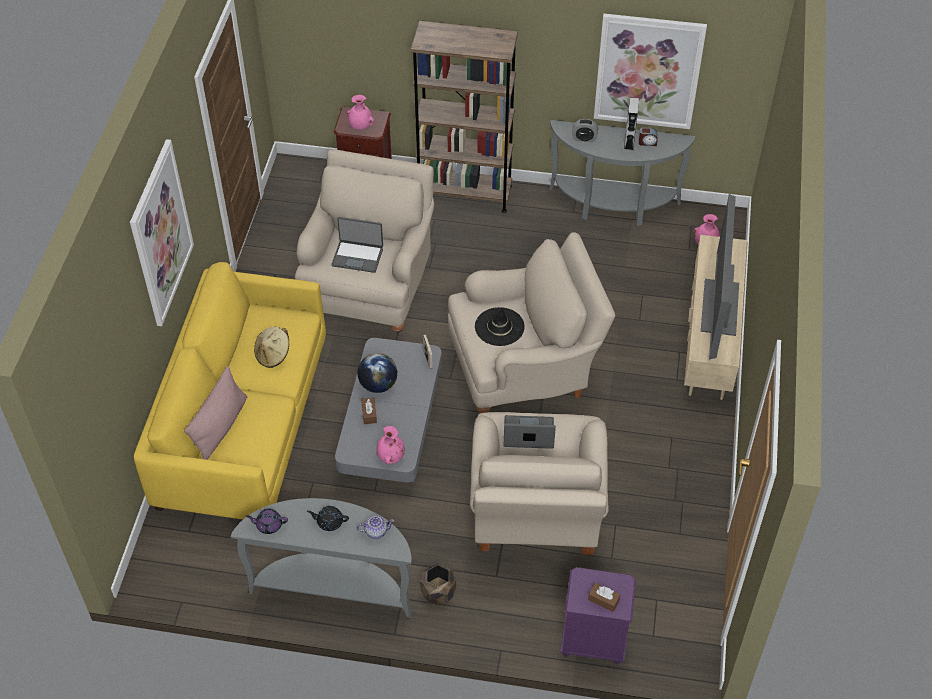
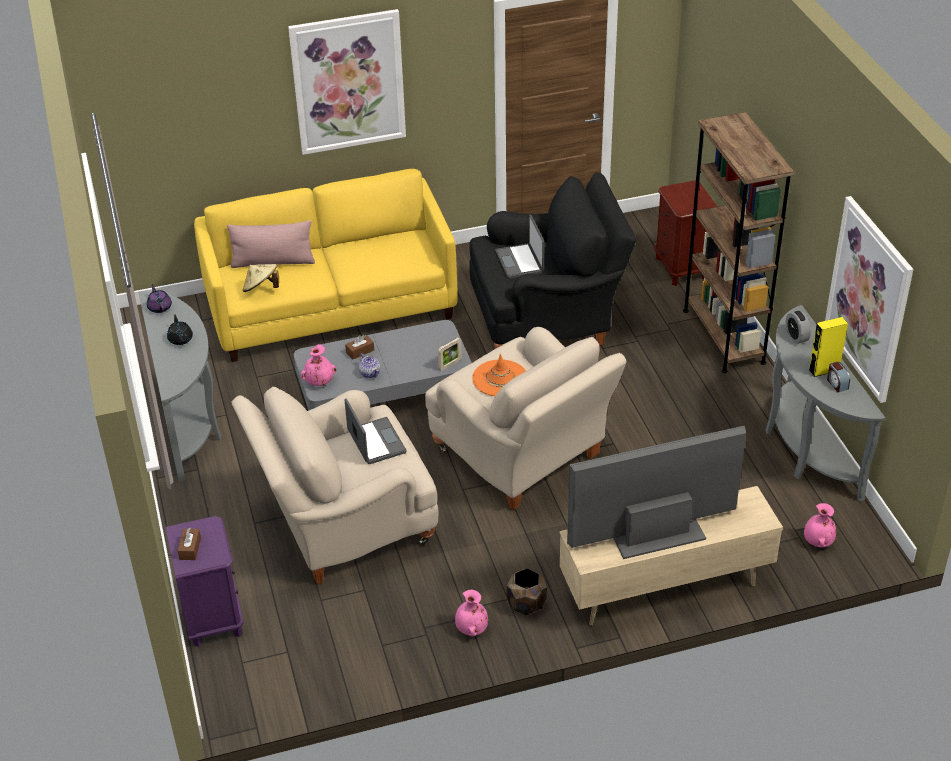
camera: 65 degrees right, 10 degrees down
beige hat [254,326,289,368] -> beige hat moved to [243,264,279,292]
beige armchair [295,149,434,333] -> black armchair [469,172,636,349]
pink vase [347,95,374,130] -> pink vase moved to [455,590,488,636]
teapot [357,515,395,539] -> teapot moved to [359,353,380,378]
globe [358,353,397,393] -> none
brown planter [420,564,456,605] -> brown planter moved to [507,568,547,616]
black hat [475,307,525,346] -> orange hat [472,354,526,396]
grey speaker [624,97,639,150] -> yellow speaker [809,317,848,377]

